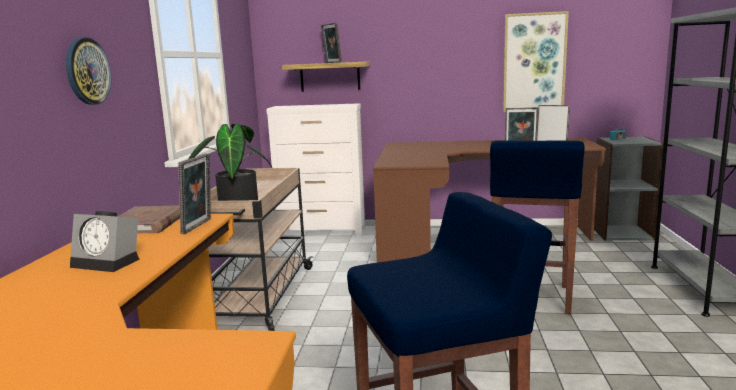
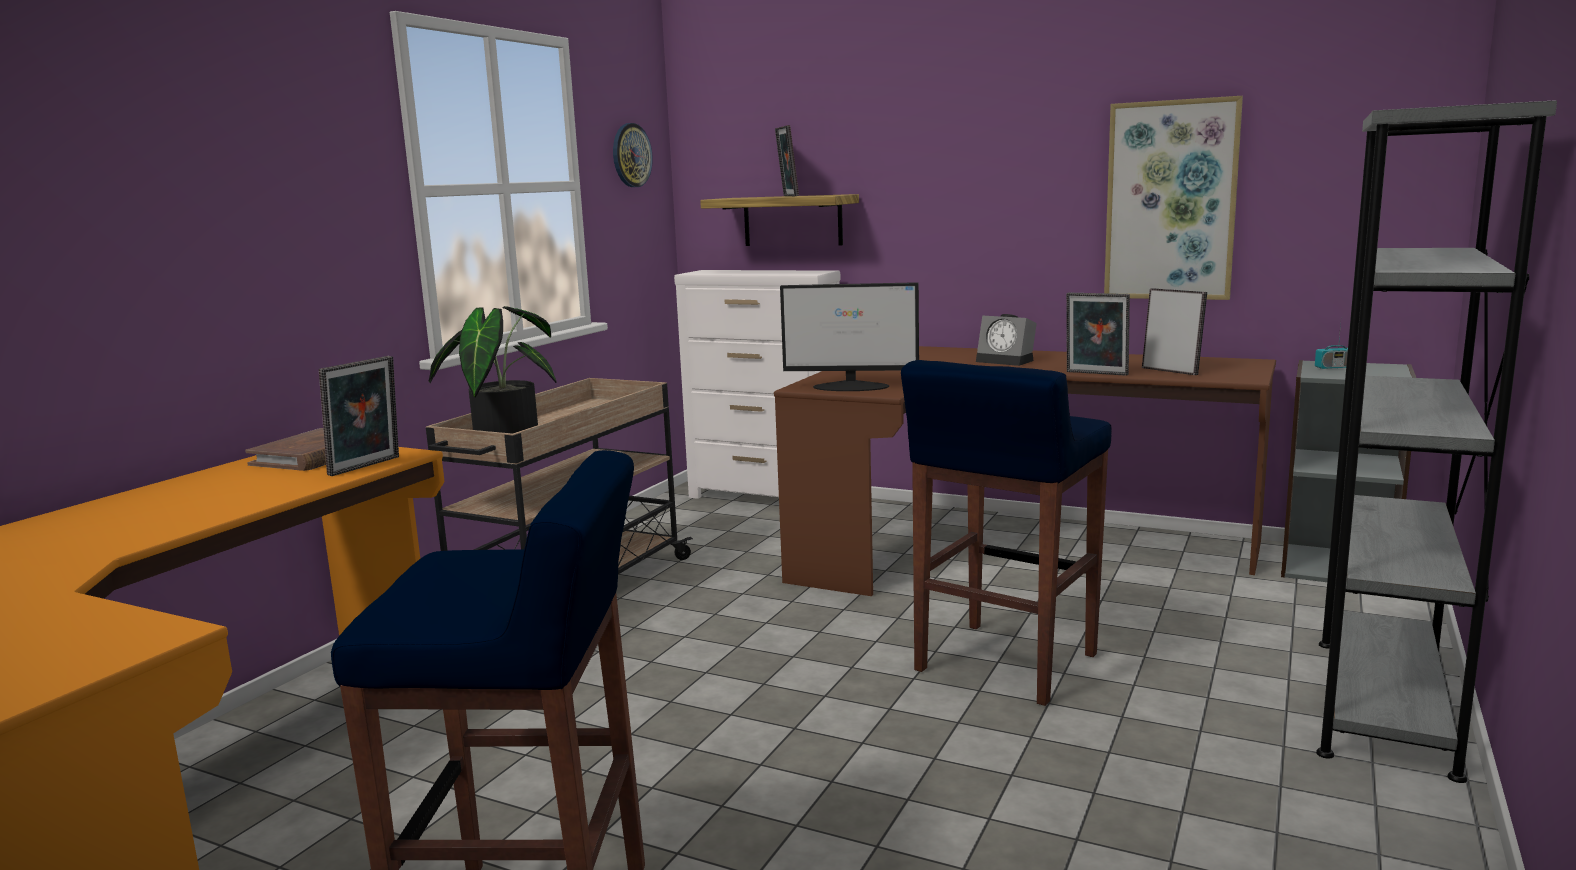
camera: 20 degrees right, 0 degrees up
wall clock [66,37,111,105] -> wall clock moved to [613,123,653,187]
alarm clock [70,211,140,272] -> alarm clock moved to [976,314,1037,366]
none -> monitor [780,282,919,391]

